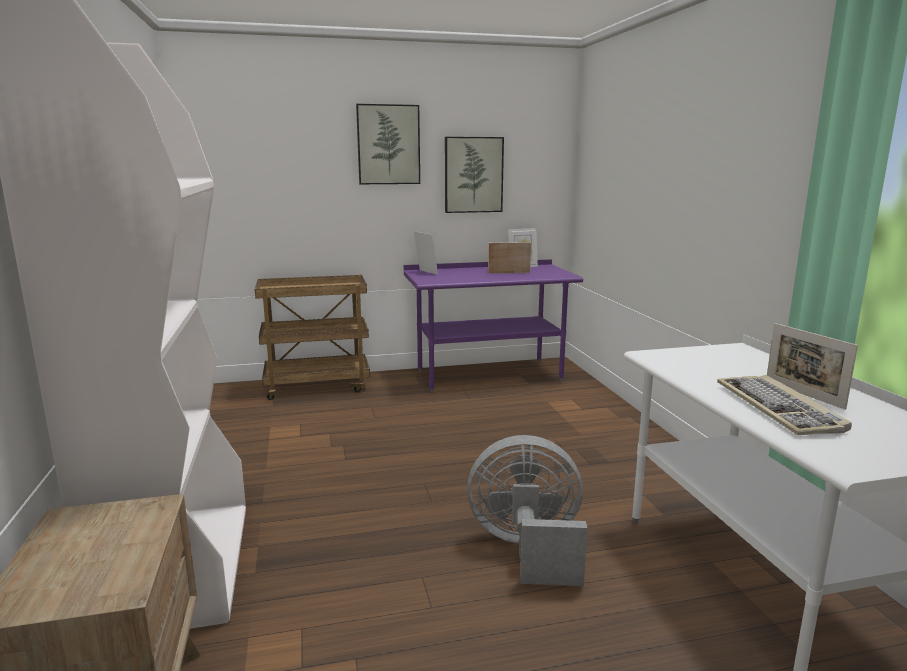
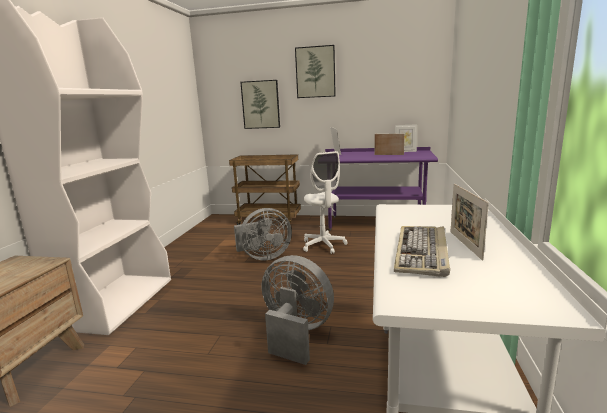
camera: 25 degrees right, 0 degrees up
picture [445,137,504,213] -> picture moved to [240,80,280,129]
none -> grey fan [234,208,292,261]
none -> white office chair [303,151,348,254]

